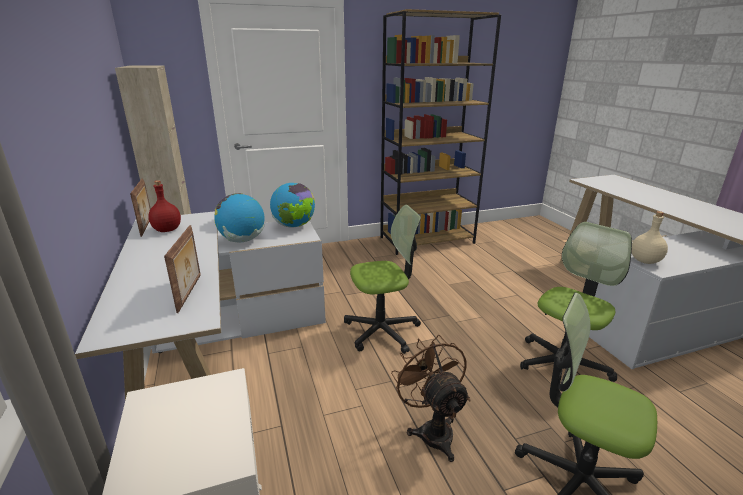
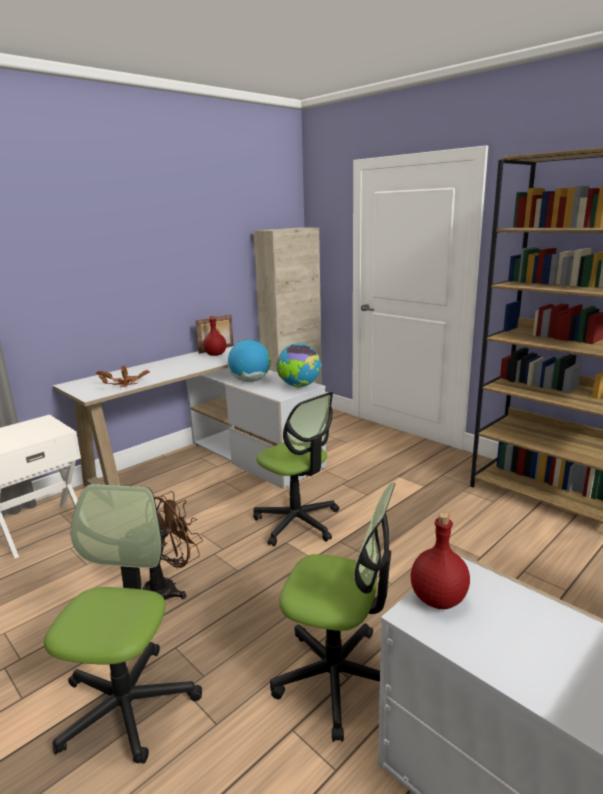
camera: 65 degrees right, 5 degrees down
picture frame [164,225,200,313] -> potted plant [96,365,150,387]
beige bottle [631,211,668,264] -> red bottle [410,512,470,609]

